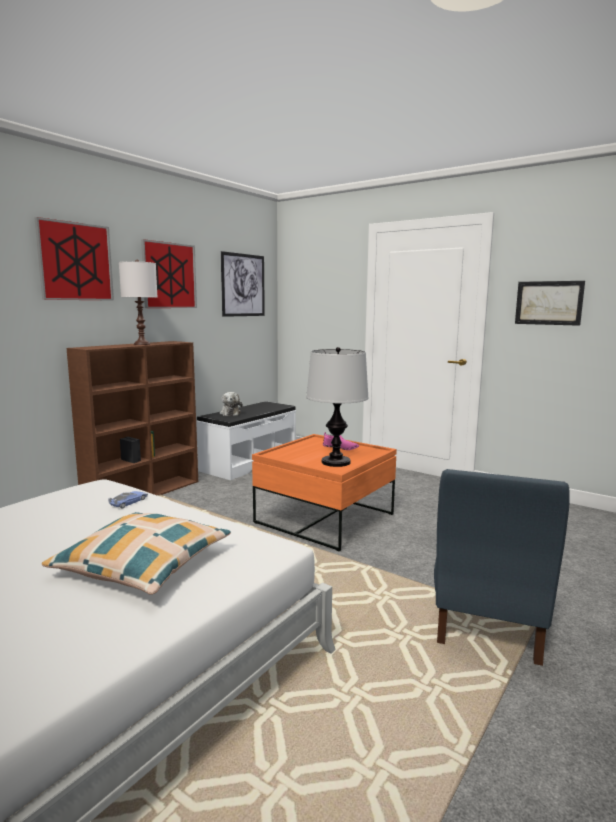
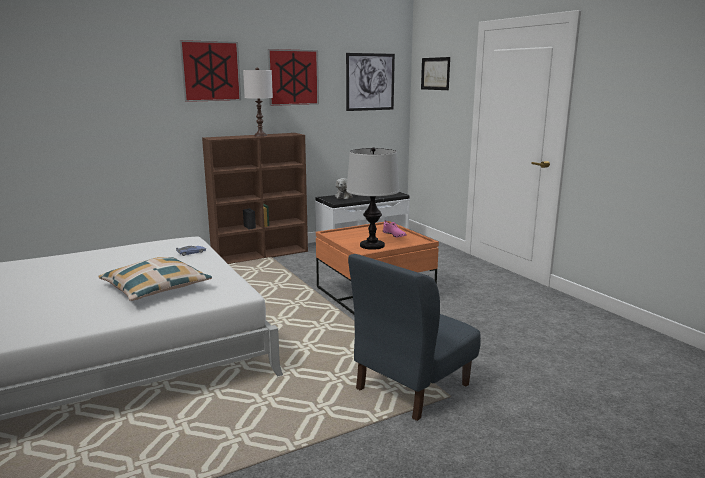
camera: 25 degrees right, 5 degrees up
picture [515,281,585,326] -> picture moved to [421,57,450,90]

